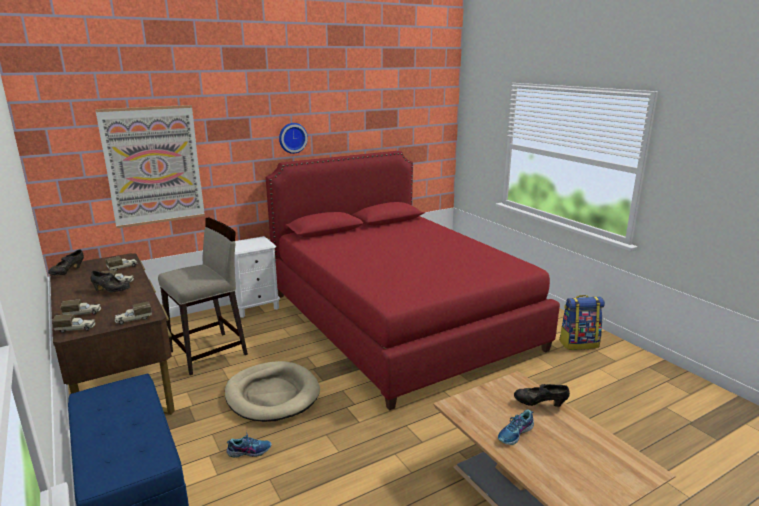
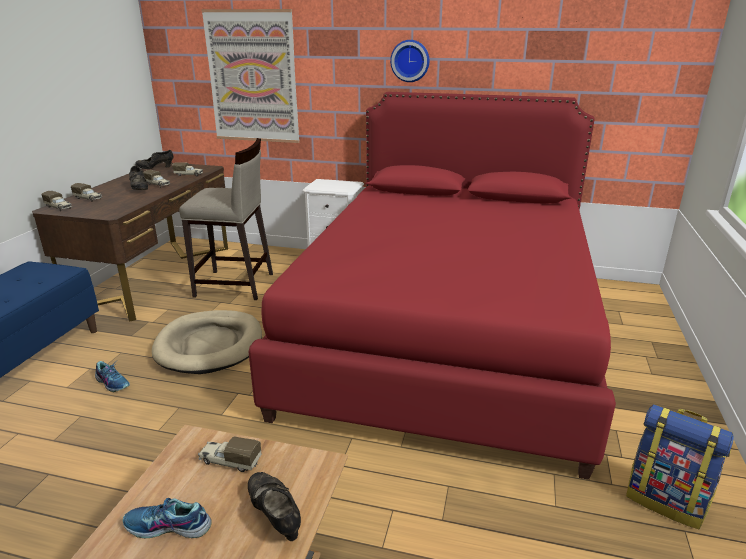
camera: 45 degrees right, 5 degrees up
toy truck [115,302,152,325] -> toy truck moved to [198,437,262,472]

